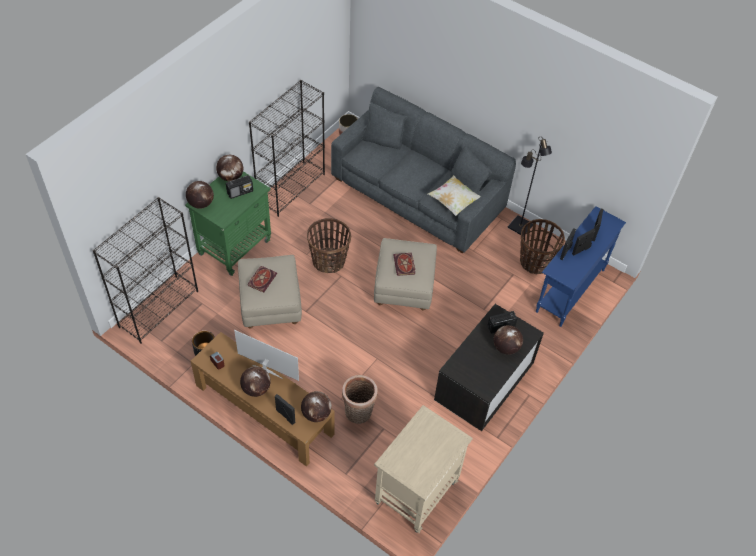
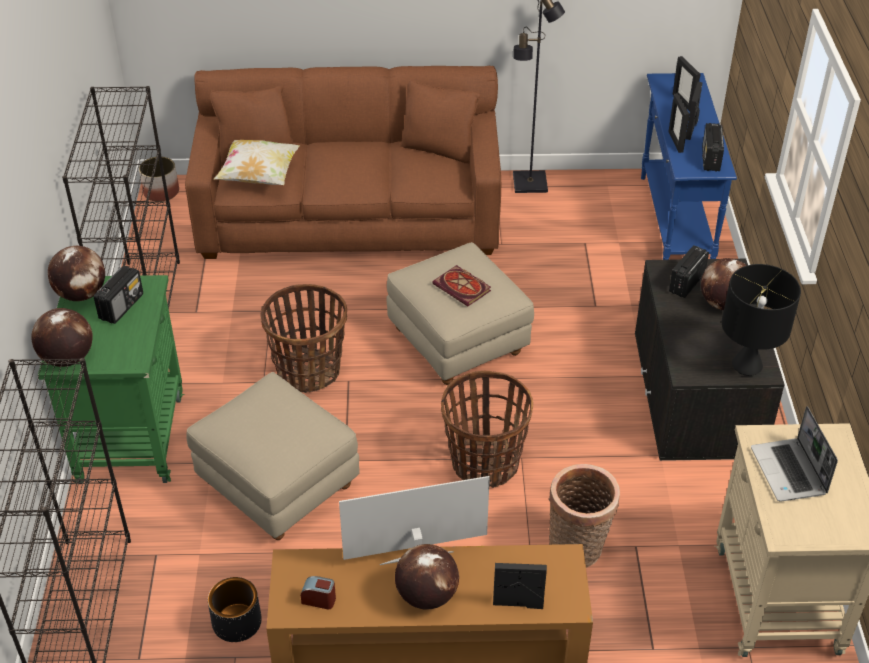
camera: 35 degrees left, 10 degrees down
book [248,266,277,293] -> none
globe [301,391,332,422] -> none
grey sofa [331,87,516,254] -> brown sofa [185,66,501,259]
pillow [428,175,481,216] -> pillow moved to [214,140,300,185]
basket [520,219,565,274] -> basket moved to [441,371,533,488]
none -> radio [702,123,724,172]
none -> black table lamp [722,264,801,376]
none -> laptop [751,406,838,502]

